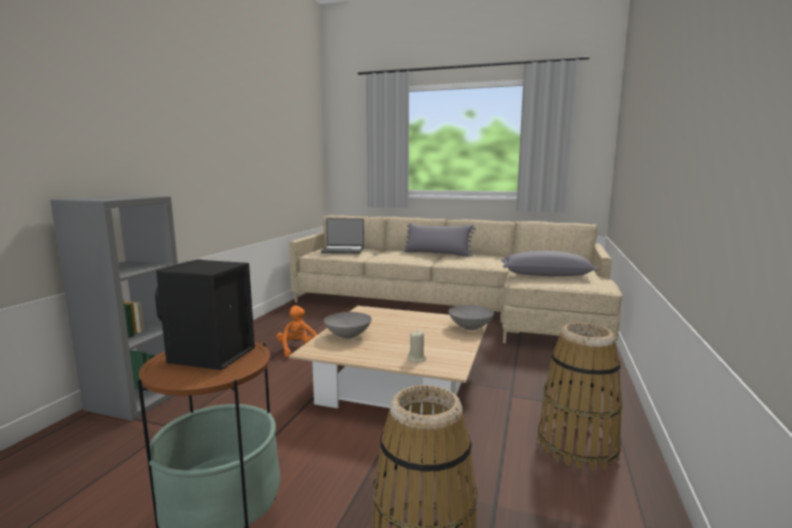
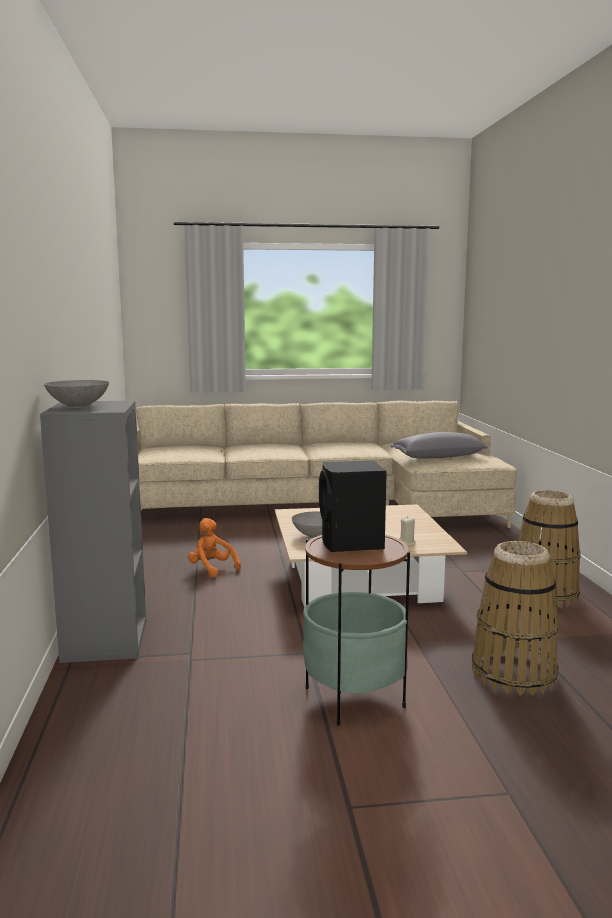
camera: 25 degrees left, 0 degrees up
laptop [321,218,364,254] -> none
grey pillow [403,223,476,257] -> none
grey bowl [448,305,494,330] -> grey bowl moved to [44,380,109,408]

